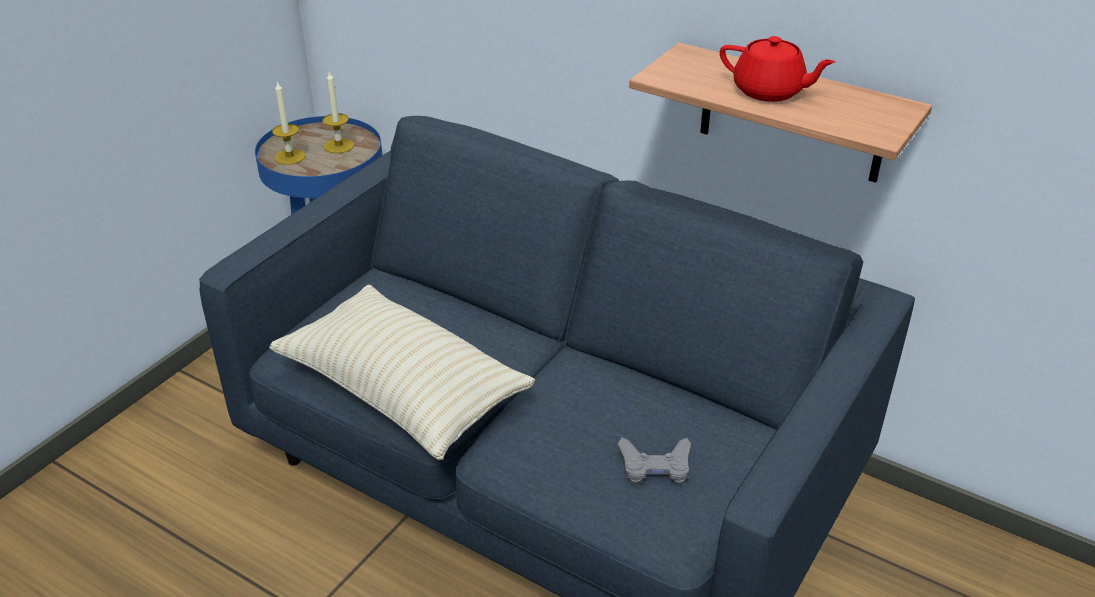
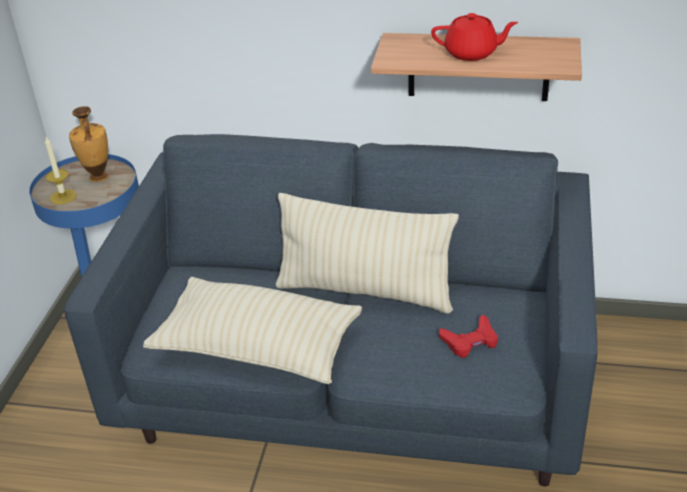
camera: 20 degrees left, 0 degrees up
candle [323,72,354,153] -> vase [69,106,108,182]
grey game controller [618,437,691,485] -> red game controller [439,315,498,358]
none -> beige pillow [275,193,459,314]

